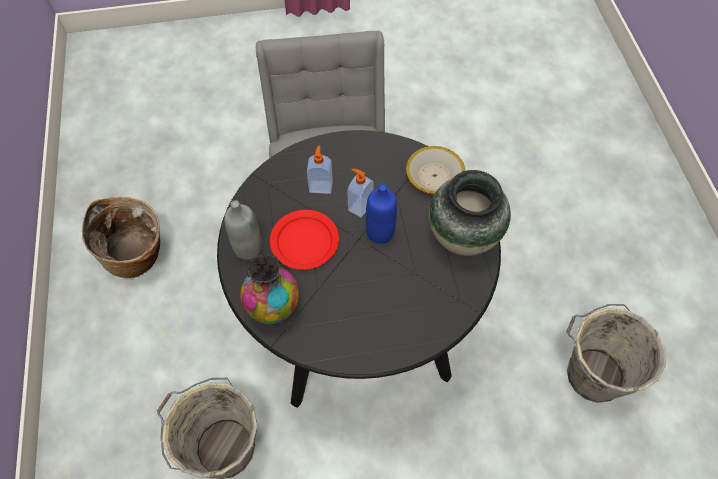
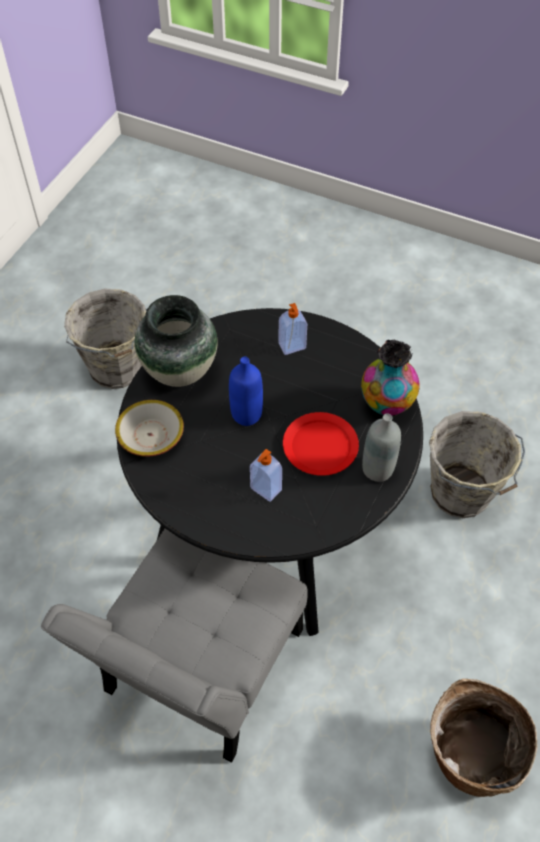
camera: 145 degrees left, 5 degrees down
soap dispenser [348,169,374,217] -> soap dispenser moved to [278,303,307,355]

